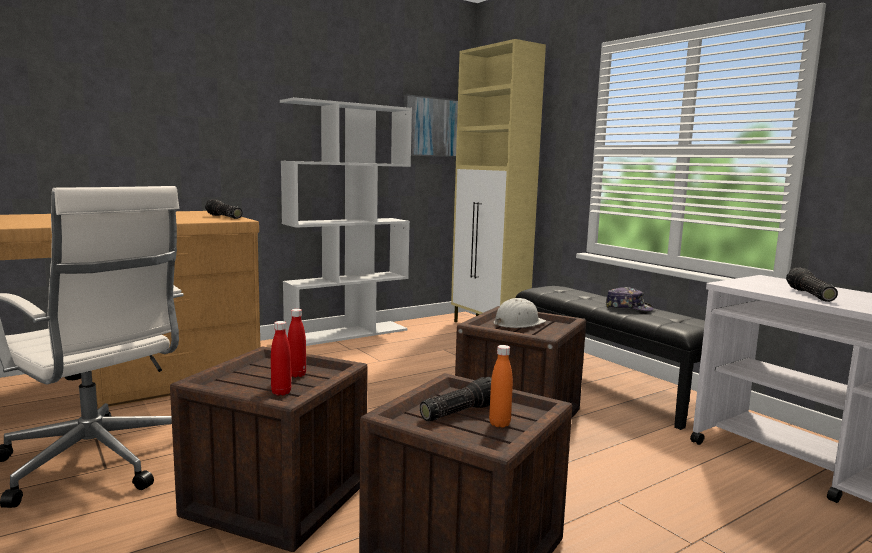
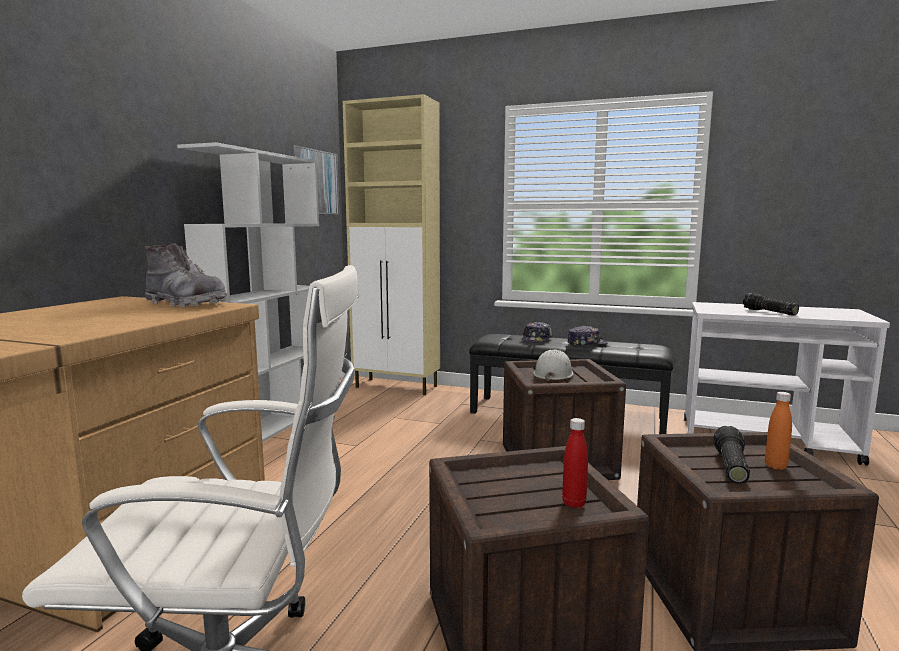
camera: 35 degrees left, 0 degrees up
flashlight [205,199,242,219] -> grey boot [145,243,228,308]
red bottle [288,309,306,377] -> none
none -> cap [522,322,553,343]

